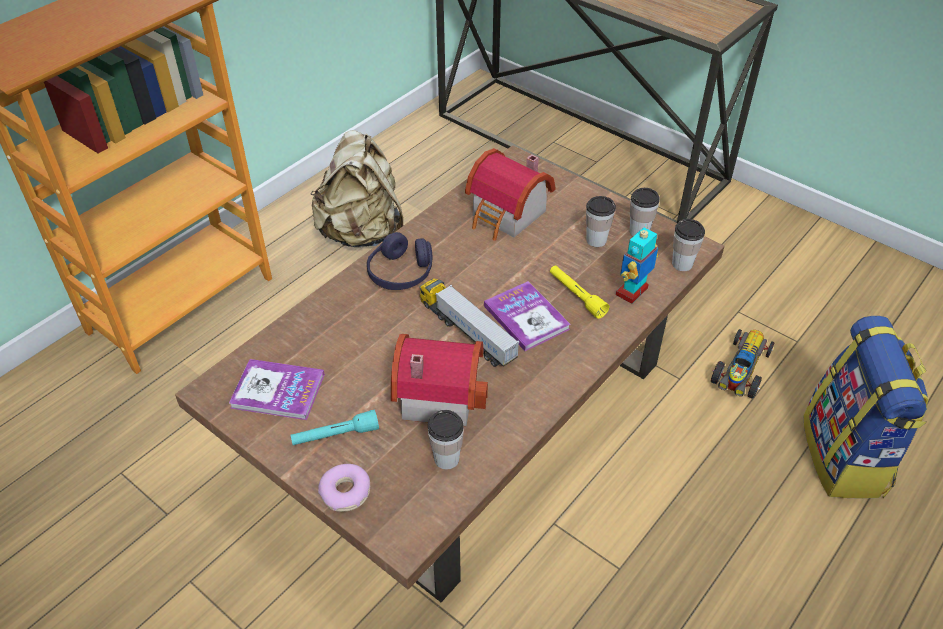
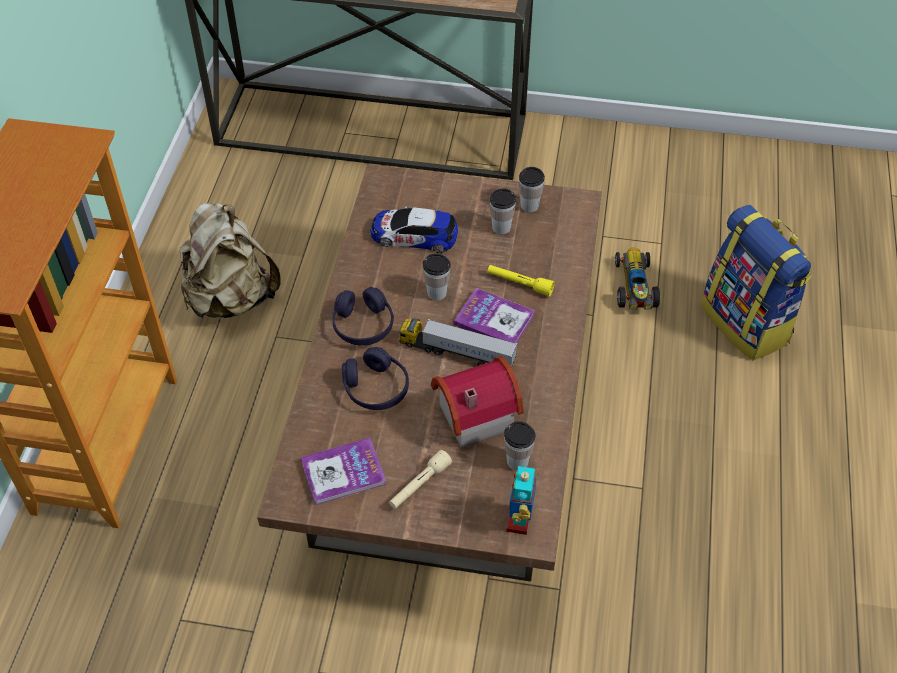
camera: 30 degrees left, 5 degrees up
turquoise flashlight [290,410,379,445] -> beige flashlight [389,450,452,509]
donut [318,464,370,512] -> none
toy house [465,148,556,241] -> toy car [370,206,458,253]
toy robot [616,224,658,304] -> toy robot moved to [506,466,537,535]
cup [672,219,705,271] -> cup moved to [423,253,451,300]
none -> purple headphones [342,347,409,410]

